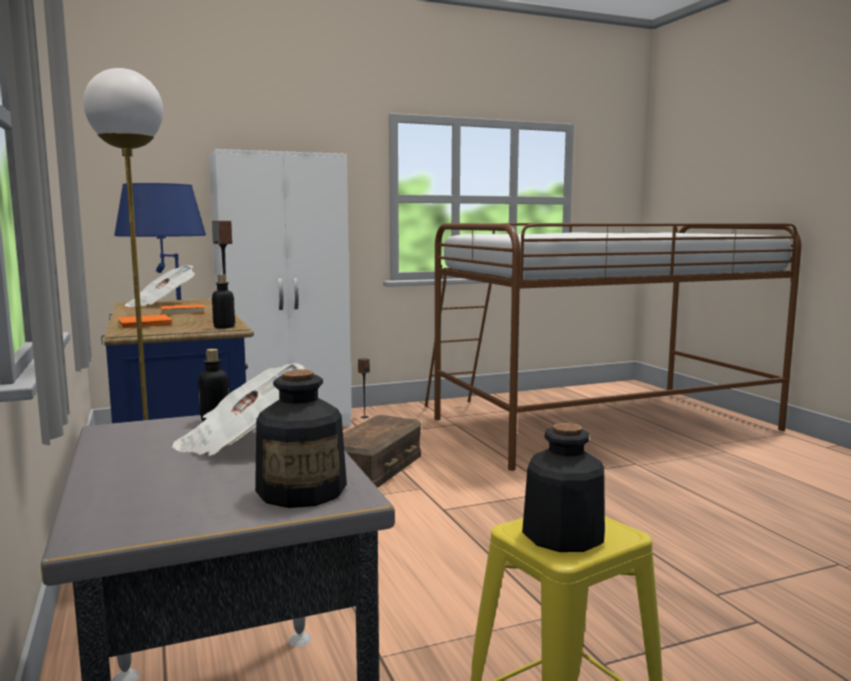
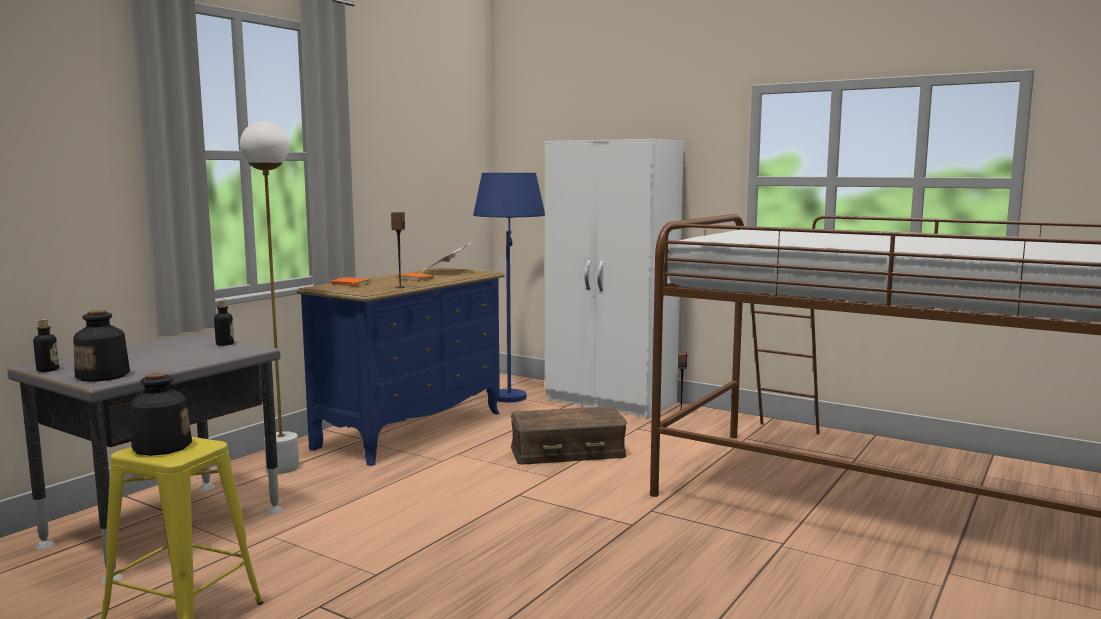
camera: 55 degrees right, 0 degrees up
newspaper [172,363,305,456] -> none
bottle [212,274,235,329] -> bottle moved to [33,319,59,372]

